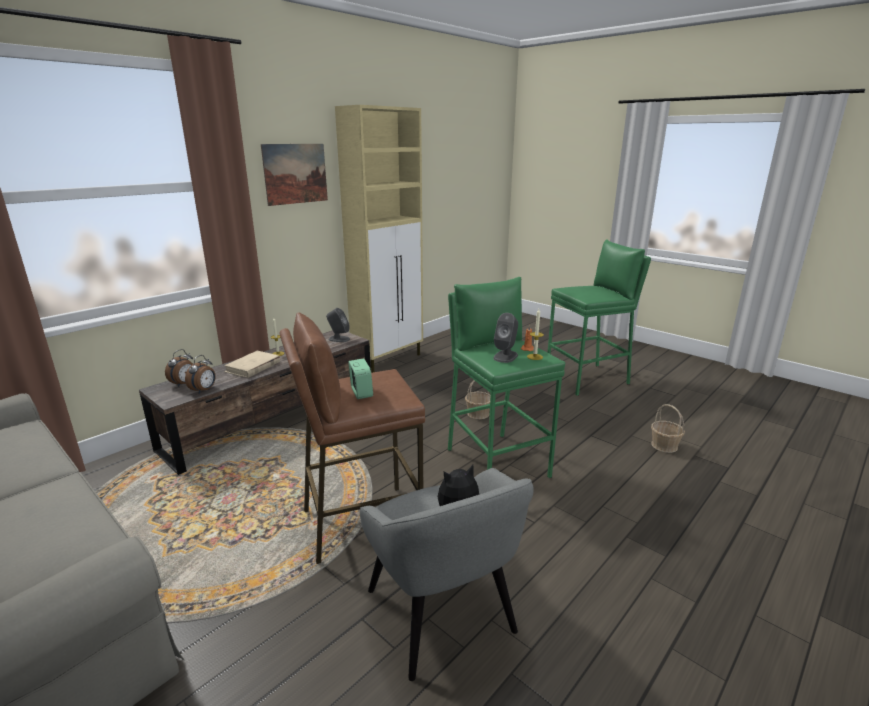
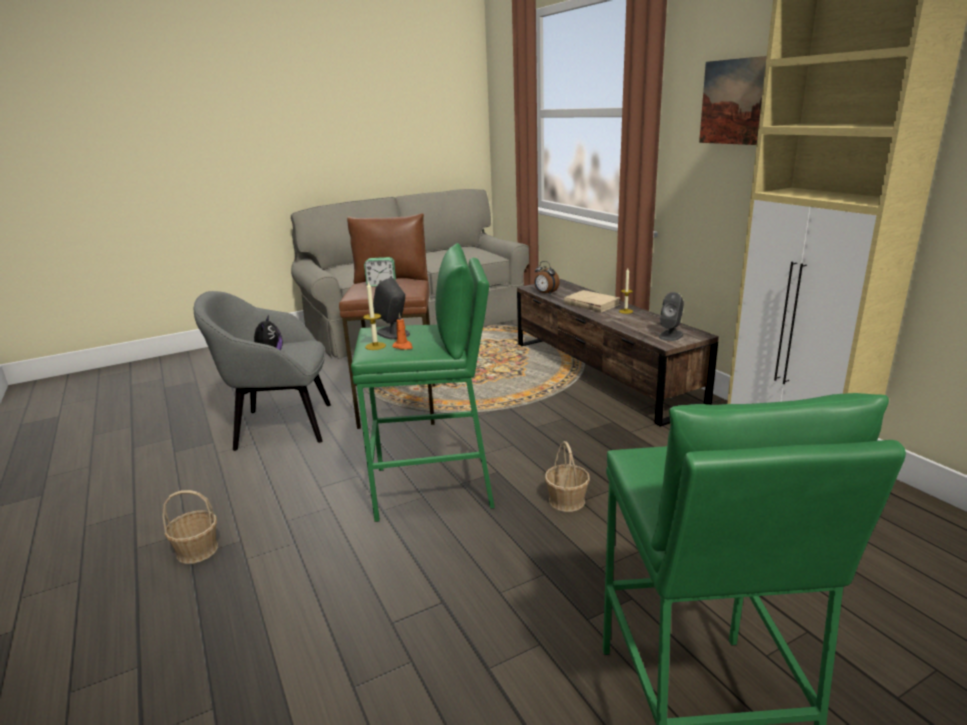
camera: 110 degrees right, 0 degrees up
alarm clock [165,349,193,387] -> none
basket [651,404,685,453] -> basket moved to [162,490,218,564]

